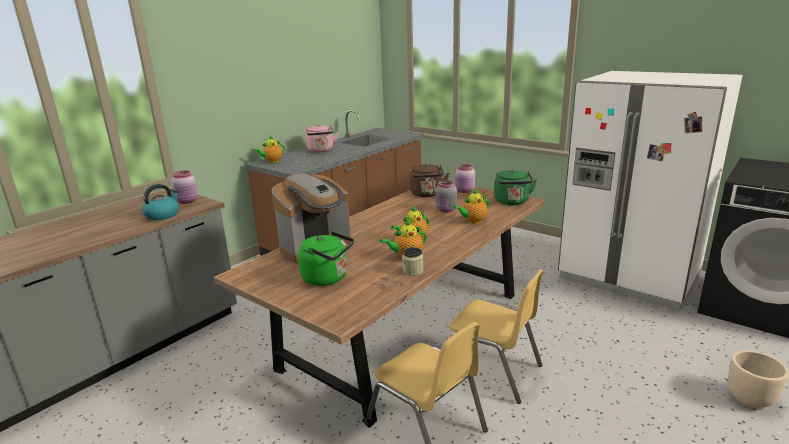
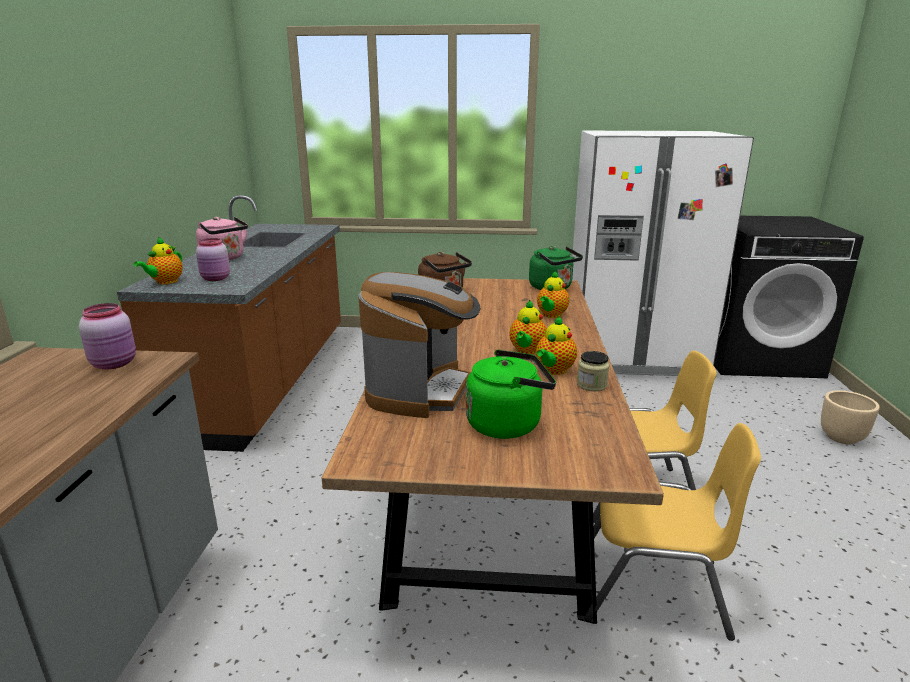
camera: 35 degrees left, 0 degrees up
kettle [142,184,179,220] -> none
grey jar [435,180,457,212] -> none
pink jar [455,164,475,193] -> pink jar moved to [196,238,230,281]

